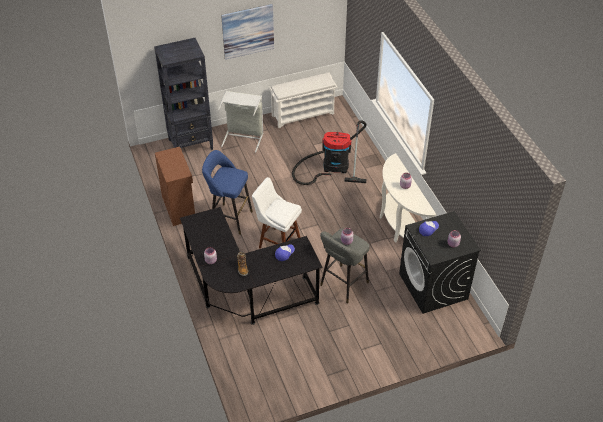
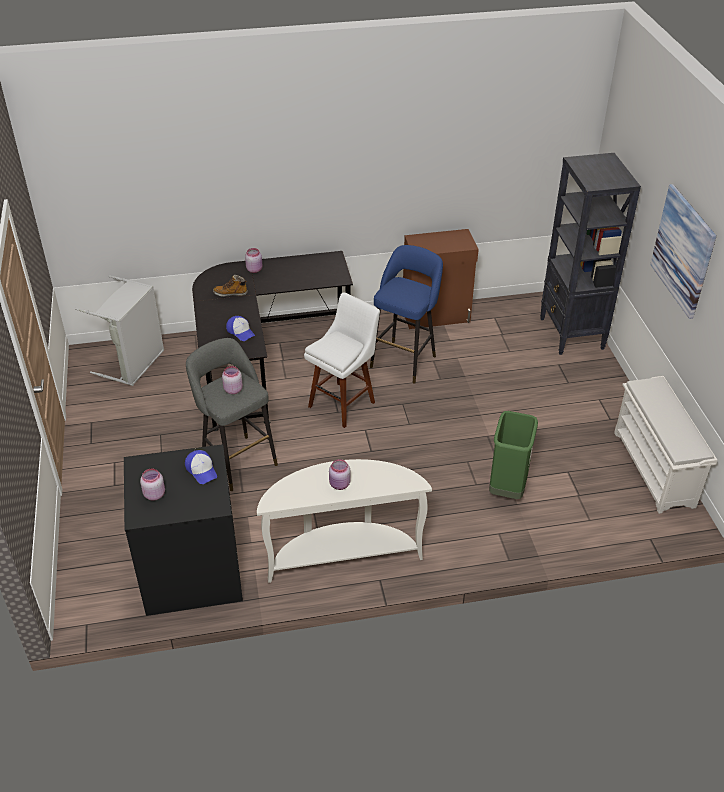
camera: 100 degrees right, 5 degrees down
grey laundry basket [218,91,263,153] -> grey laundry basket moved to [75,275,164,386]
vacuum cleaner [292,121,367,185] -> green trash can [489,411,538,499]

